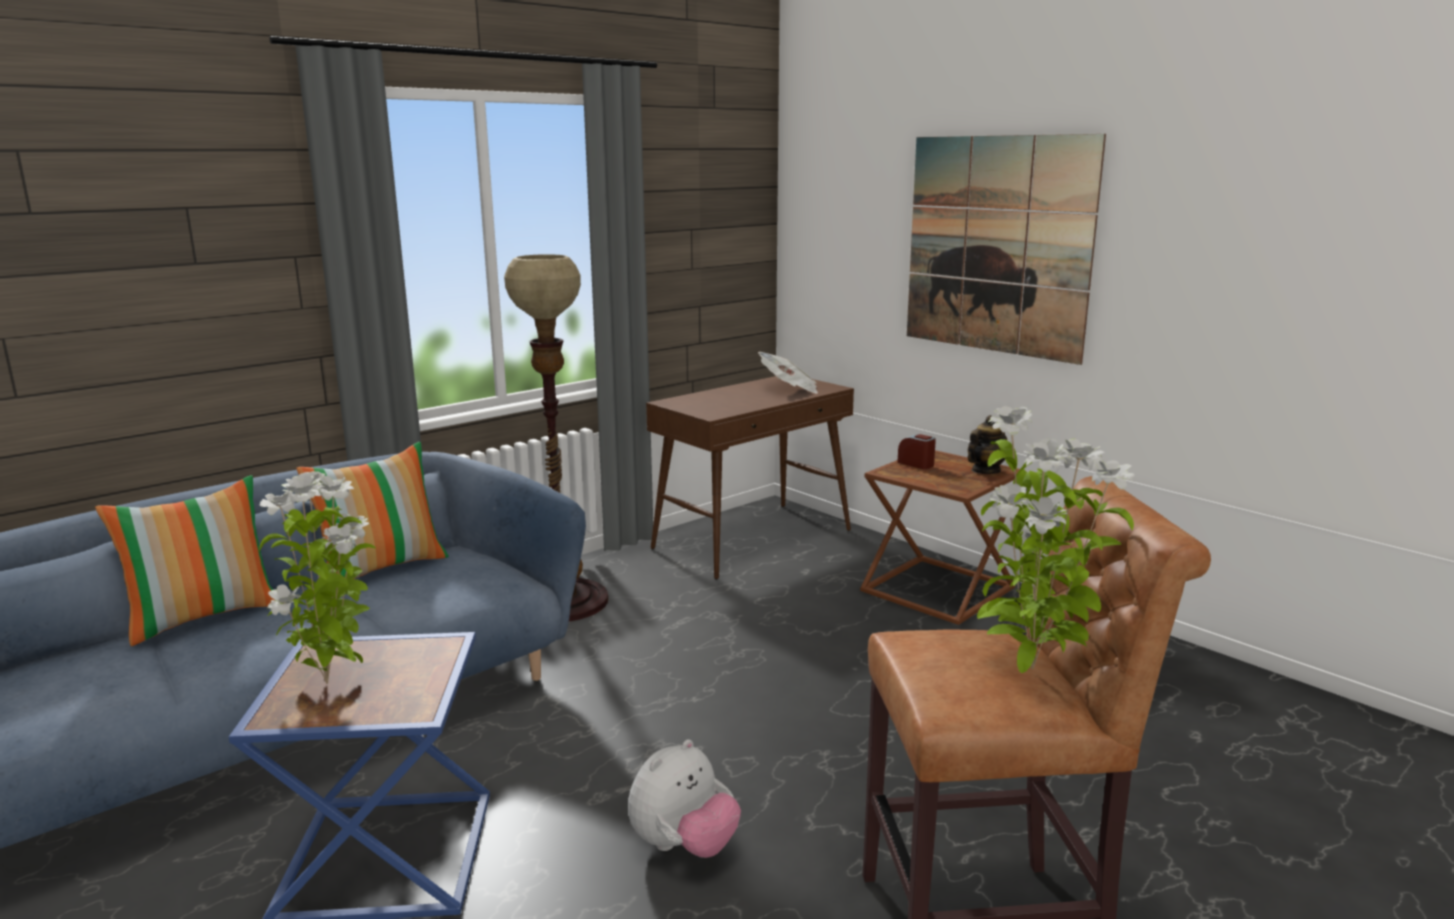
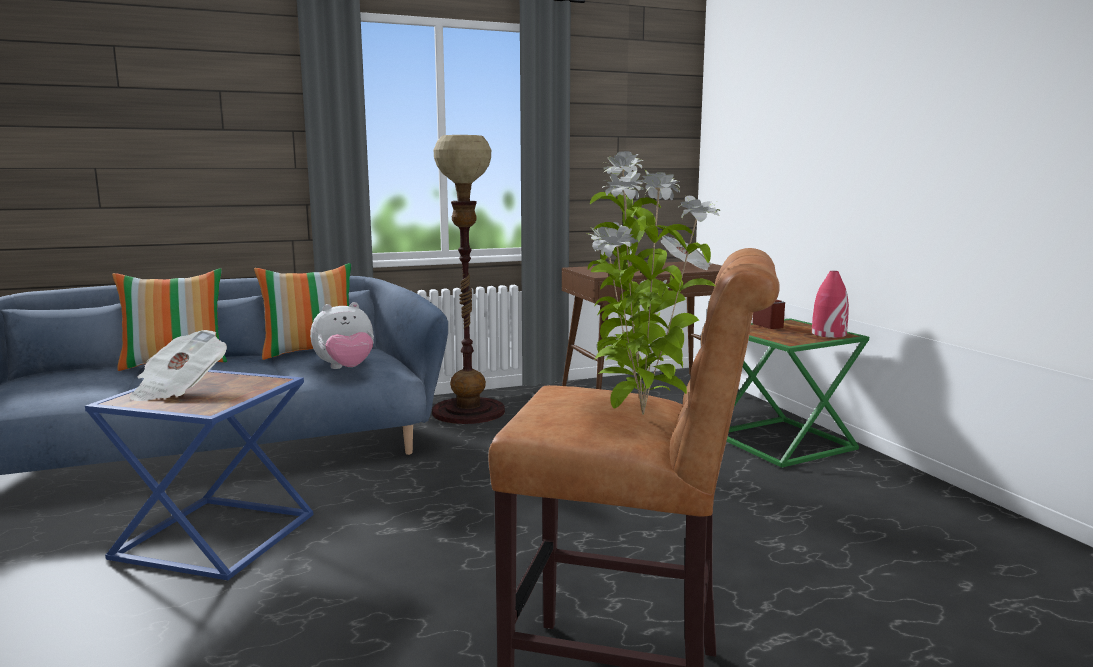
camera: 20 degrees right, 5 degrees down
potted plant [259,471,376,684] -> newspaper [129,330,227,401]
plush toy [628,739,741,858] -> plush toy moved to [310,302,374,369]
brown side table [860,450,1026,625] -> green side table [726,318,869,468]
picture [907,134,1106,365] -> none
teapot [968,415,1007,474] -> red vase [812,271,849,338]

